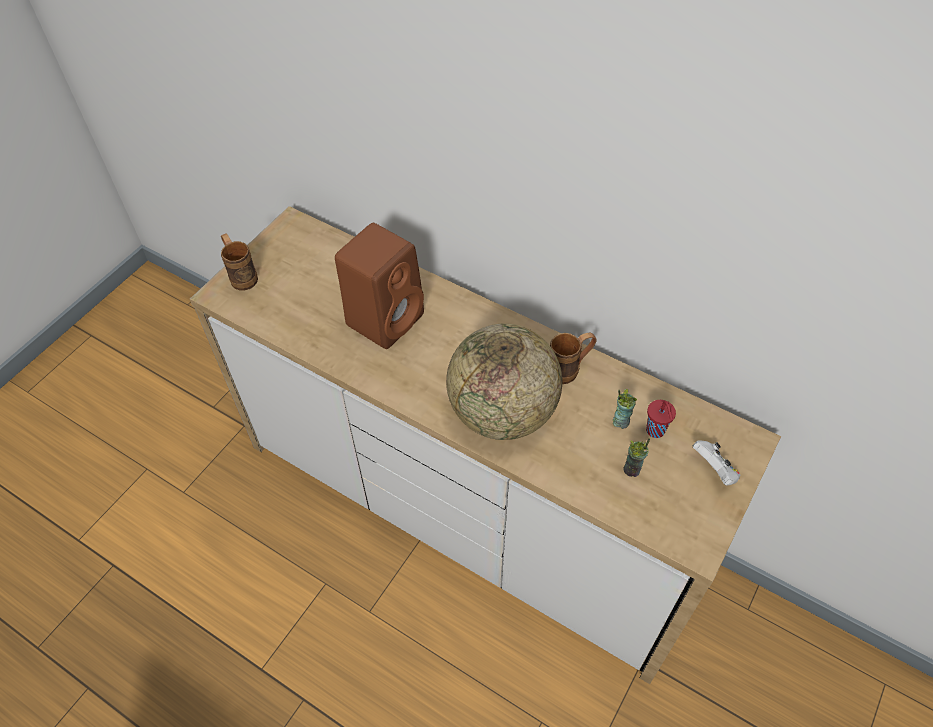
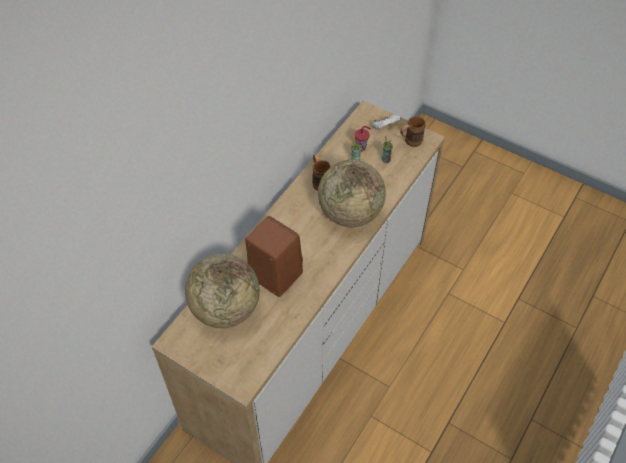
camera: 90 degrees left, 0 degrees up
brown mug [221,233,258,291] -> brown mug moved to [400,116,426,147]
none -> globe [185,254,260,328]

